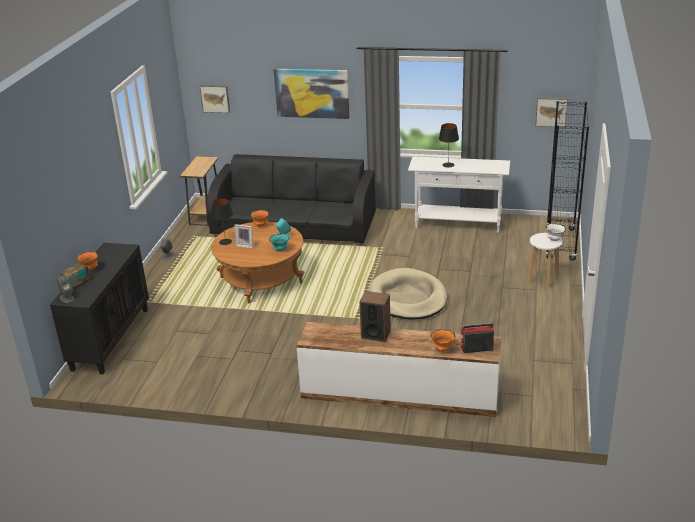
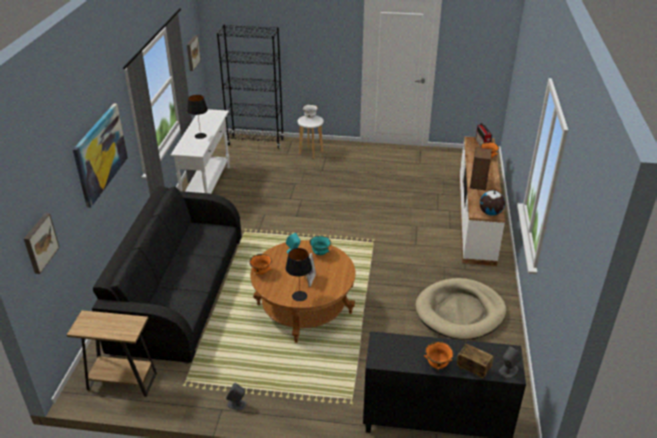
camera: 95 degrees left, 5 degrees up
beige dog bed [369,268,448,320] -> beige dog bed moved to [415,278,506,340]
none -> globe [480,191,505,216]

